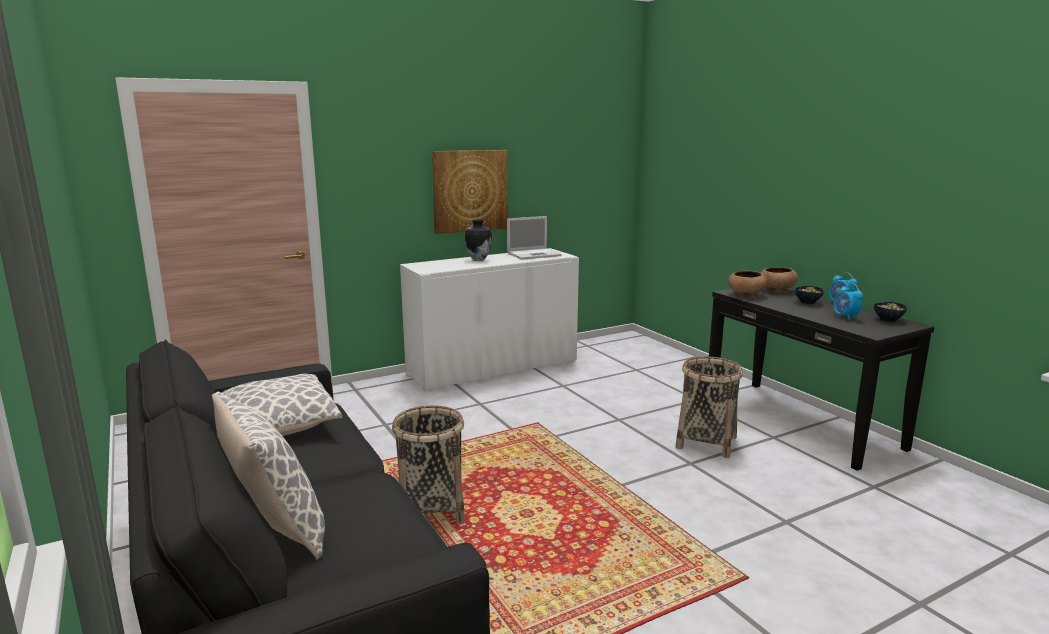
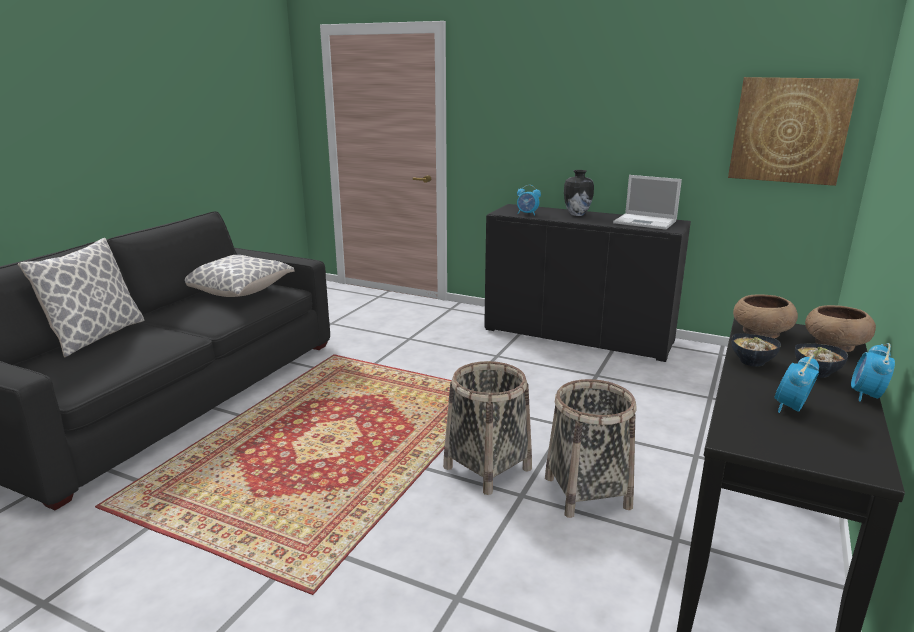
camera: 55 degrees right, 5 degrees up
basket [392,405,465,524] -> basket moved to [443,361,532,495]
white cabinet [400,248,579,392] -> black cabinet [484,204,691,362]
picture [432,150,508,234] -> picture moved to [728,77,859,186]
bowl [874,302,907,322] -> bowl moved to [731,333,781,367]
none -> alarm clock [517,185,541,216]

